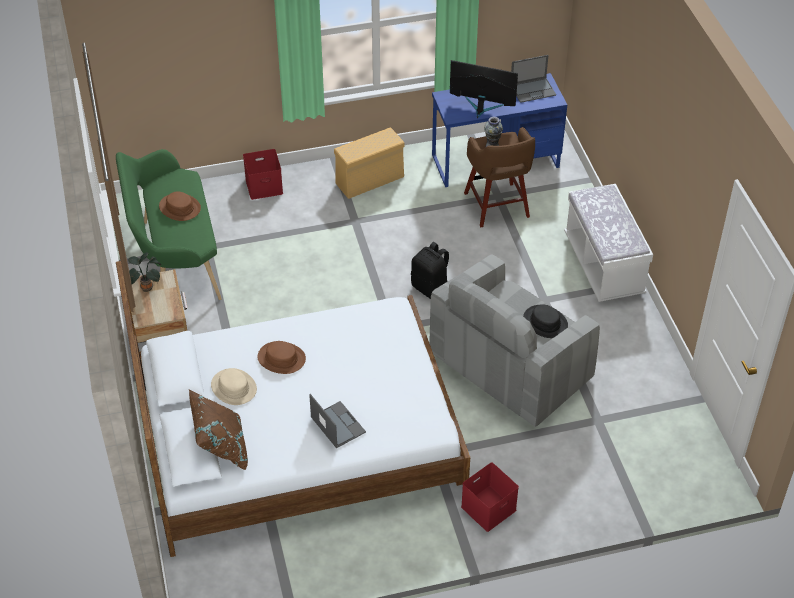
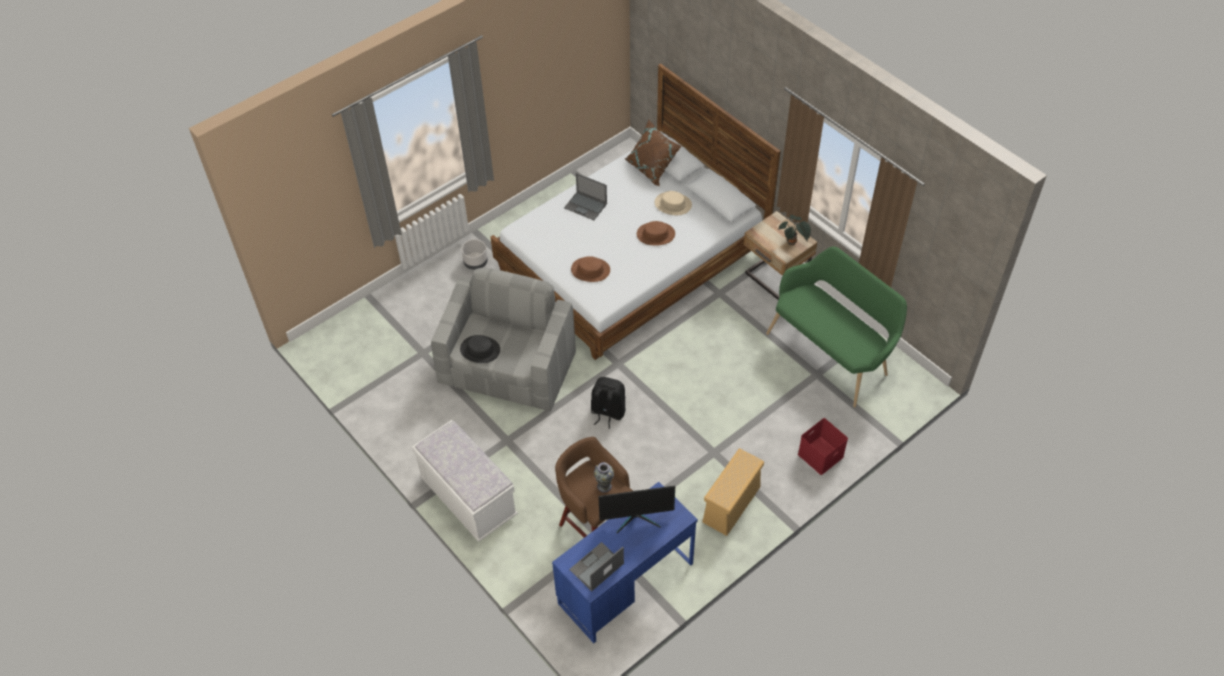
camera: 155 degrees right, 5 degrees up
brown hat [159,191,201,221] -> brown hat moved to [571,256,610,282]
red storage box [461,462,519,532] -> grey planter [461,239,488,270]

